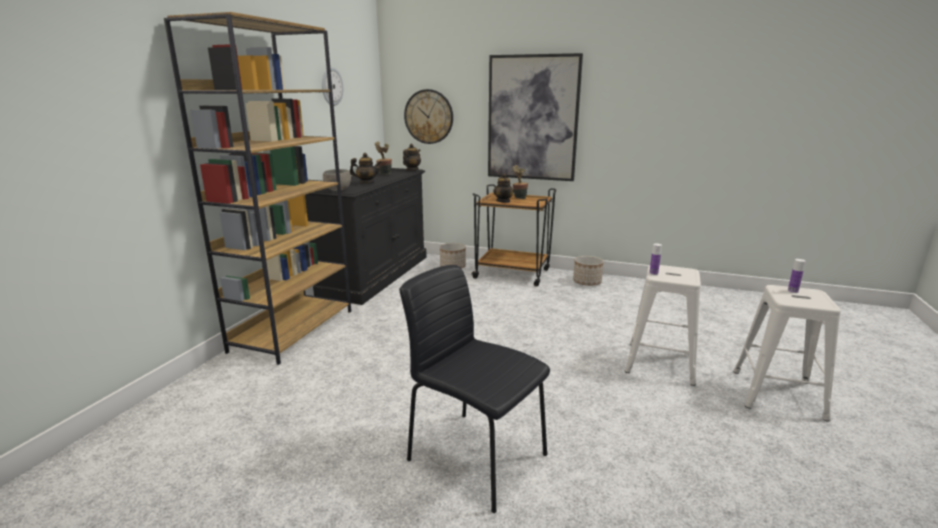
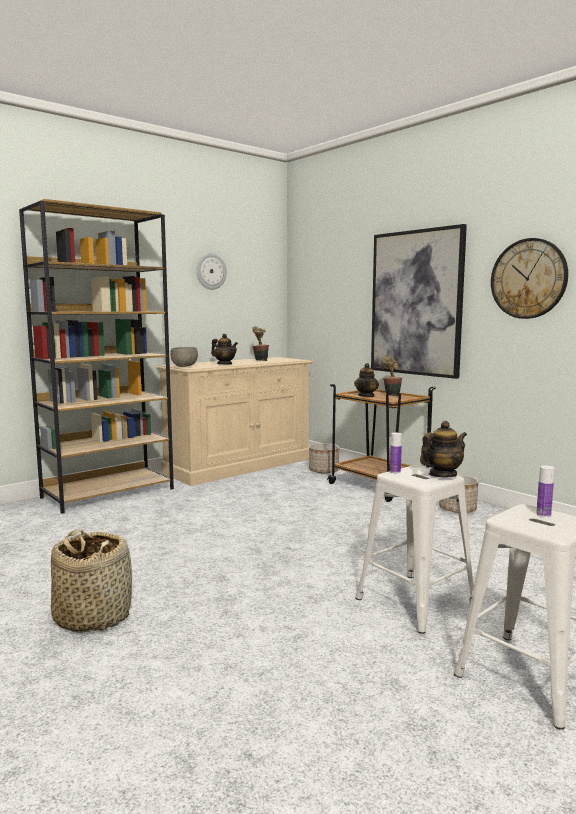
camera: 30 degrees right, 10 degrees down
black cabinet [305,168,427,305] -> beige cabinet [157,357,313,486]
black chair [399,265,550,513] -> basket [51,529,132,633]
teapot [403,144,421,171] -> teapot moved to [420,421,467,477]
wall clock [404,89,453,144] -> wall clock moved to [491,238,568,319]

